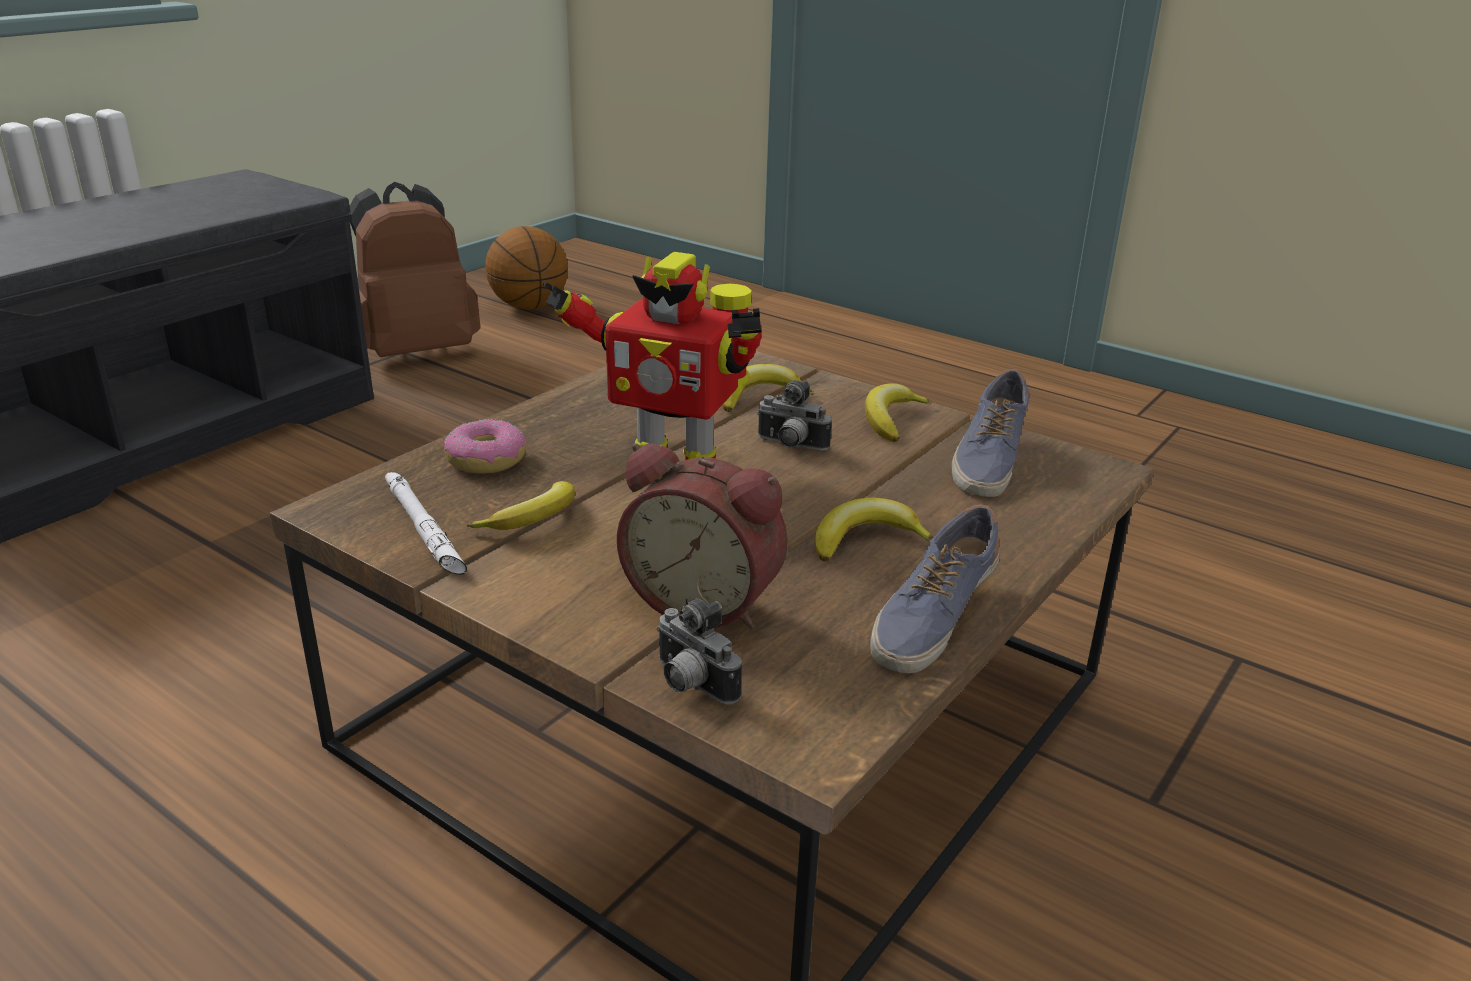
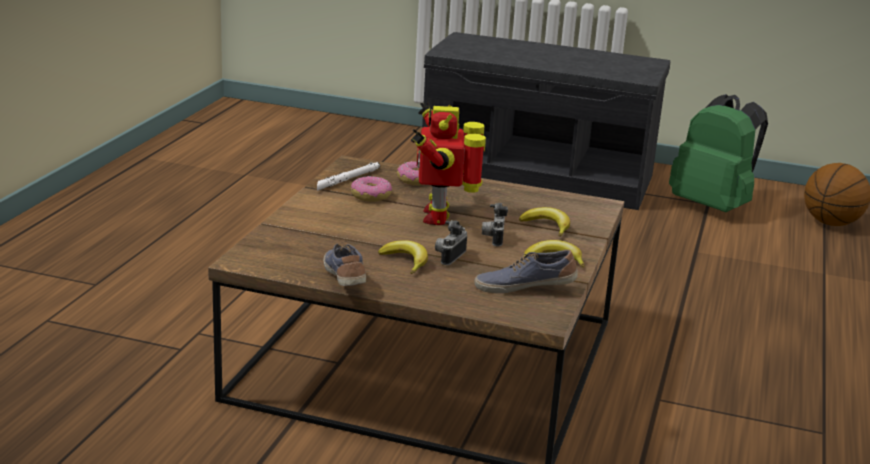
camera: 70 degrees right, 5 degrees down
brown backpack [349,182,480,357] -> green backpack [669,94,768,212]
banana [466,481,575,530] -> donut [351,176,392,202]
alarm clock [617,443,788,630] -> none
camera [657,599,742,704] -> camera moved to [435,220,467,265]
shoe [870,504,1000,673] -> shoe turned 60 degrees clockwise [323,244,366,286]

